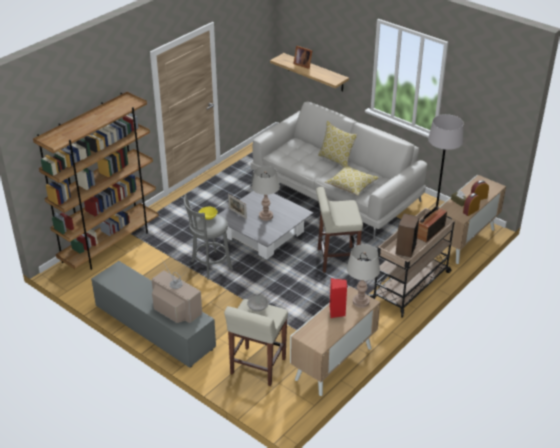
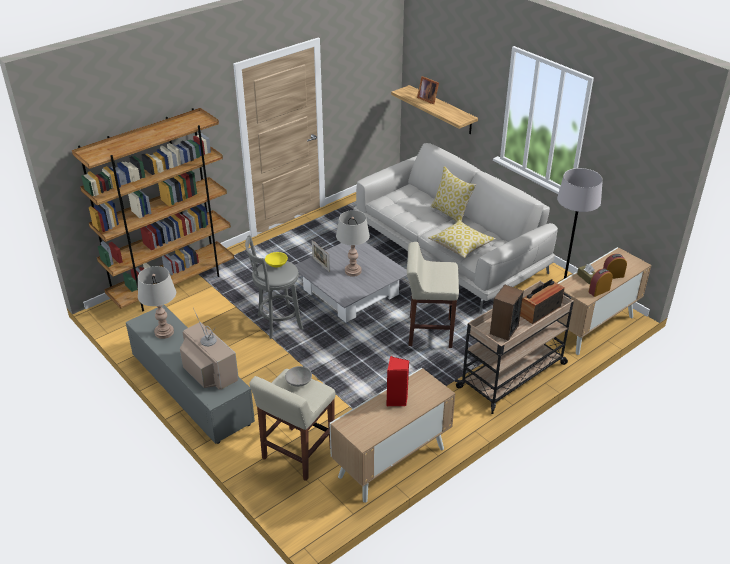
camera: 10 degrees right, 0 degrees up
grey table lamp [347,244,380,308] -> grey table lamp moved to [138,266,176,339]

